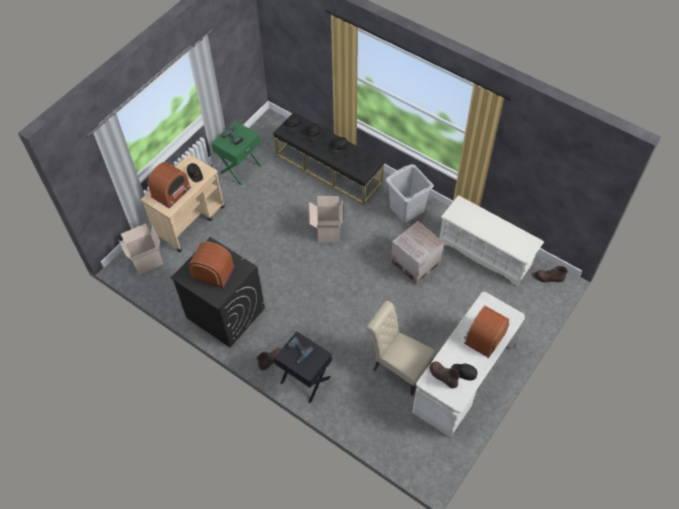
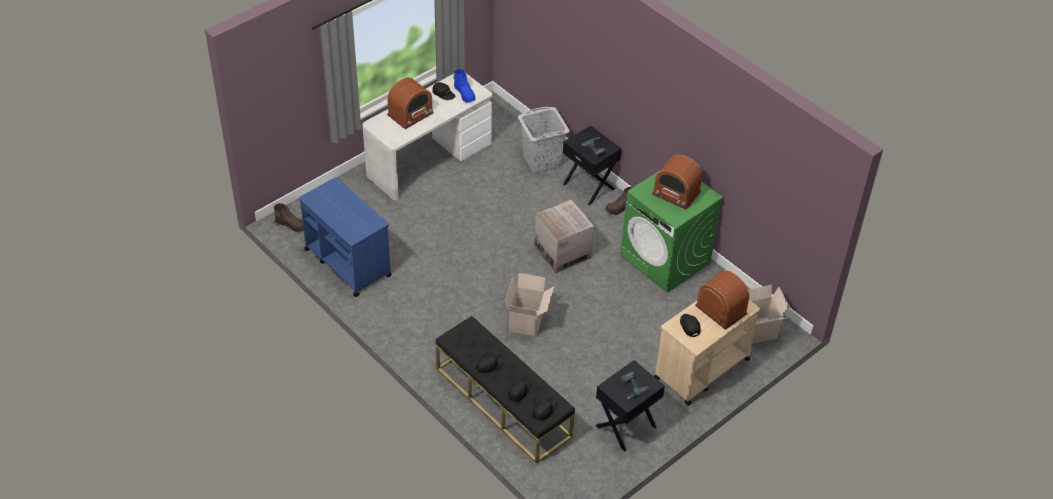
camera: 170 degrees left, 10 degrees down
radio [148,162,191,209] -> radio turned 90 degrees clockwise [695,270,749,330]
black washing machine [171,237,265,347] -> green washing machine [620,171,723,293]
green nightstand [212,121,262,186] -> black nightstand [595,360,665,452]
beige chair [366,301,436,395] -> none
grey laundry basket [385,164,434,222] -> grey laundry basket moved to [518,107,570,173]
cardboard box [391,221,444,285] -> cardboard box moved to [534,200,594,273]
brown boot [430,361,460,389] -> blue boot [453,69,476,103]
white shoe rack [439,195,544,287] -> blue cart [299,177,391,297]

